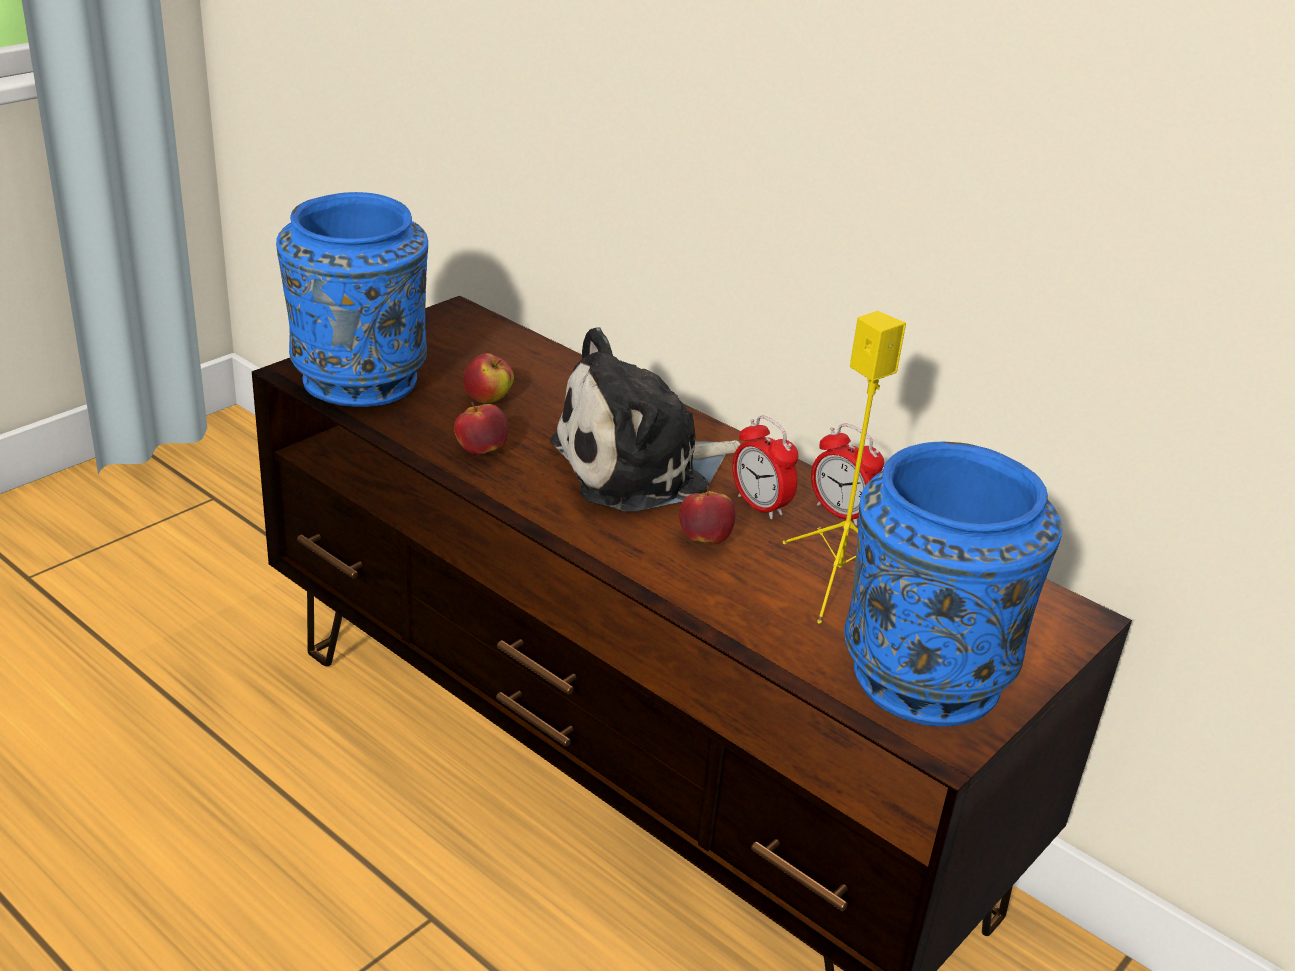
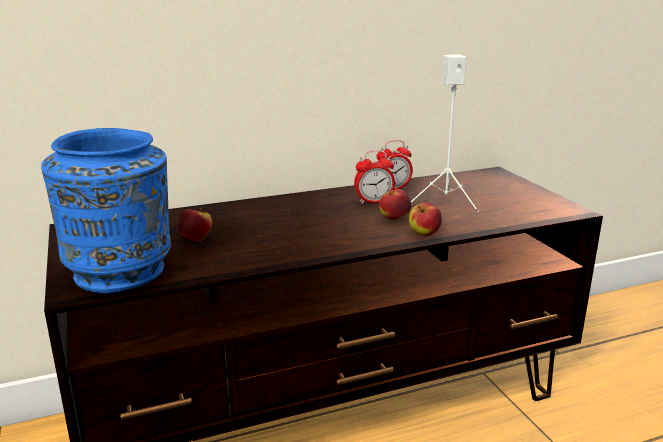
camera: 60 degrees left, 10 degrees down
apple [454,402,509,455] -> apple moved to [409,202,442,236]
plush toy [550,327,741,511] -> none
yellow speaker [783,311,906,623] -> white speaker [411,54,479,212]
blue vase [844,442,1062,727] -> none

